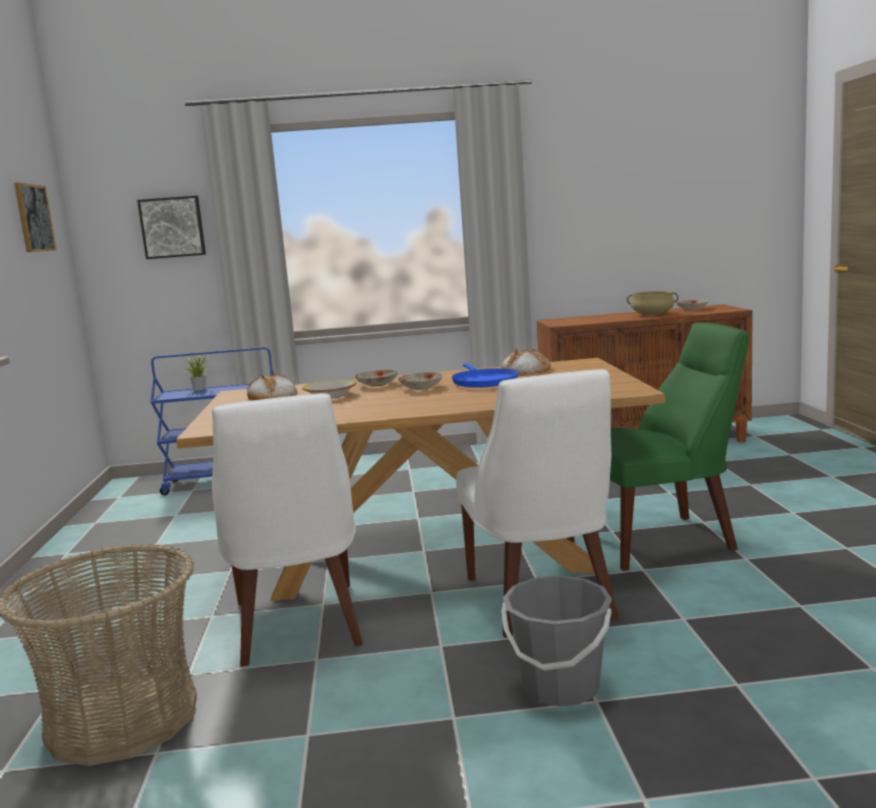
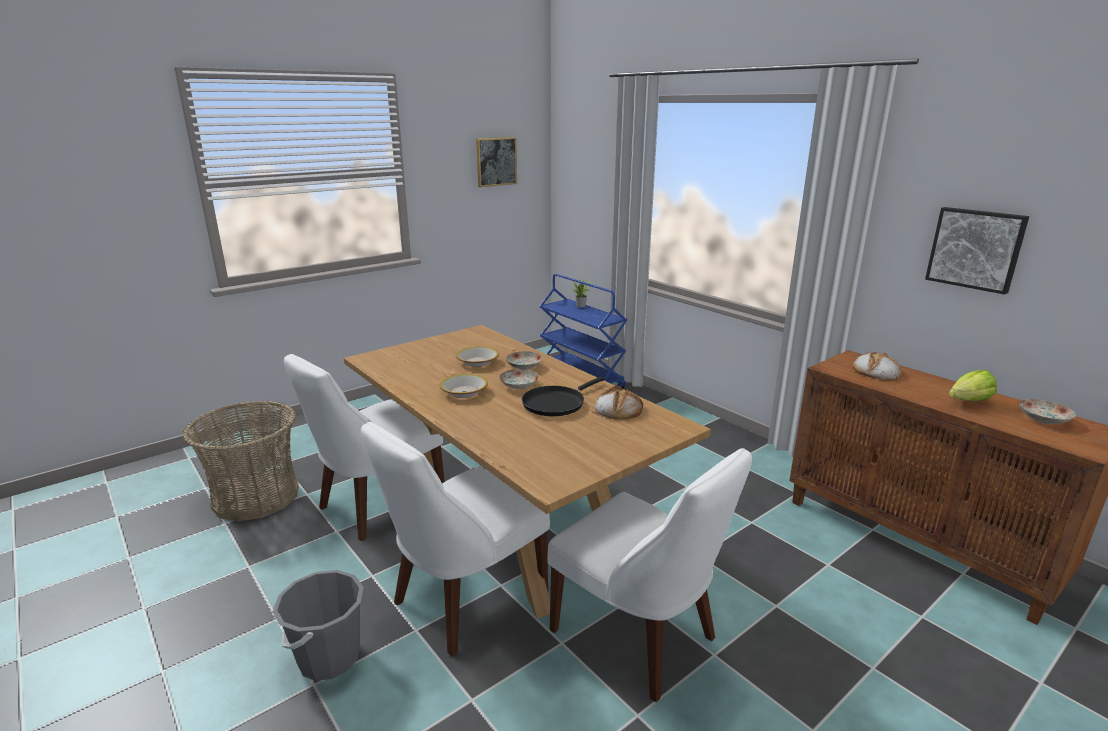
camera: 55 degrees right, 10 degrees up
picture [137,195,206,259] -> picture moved to [925,207,1029,295]
bread [247,373,297,400] -> bread moved to [853,352,901,380]
blue frying pan [452,363,519,388] -> black frying pan [522,377,605,416]
green chair [610,322,749,571] -> white chair [547,448,752,702]
beige cooking pot [627,291,678,315] -> lettuce [949,370,997,401]
none -> bowl [440,374,488,398]

